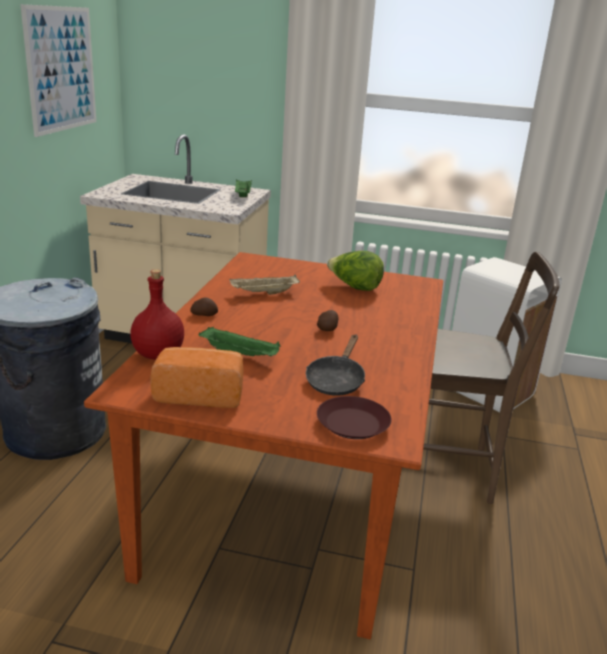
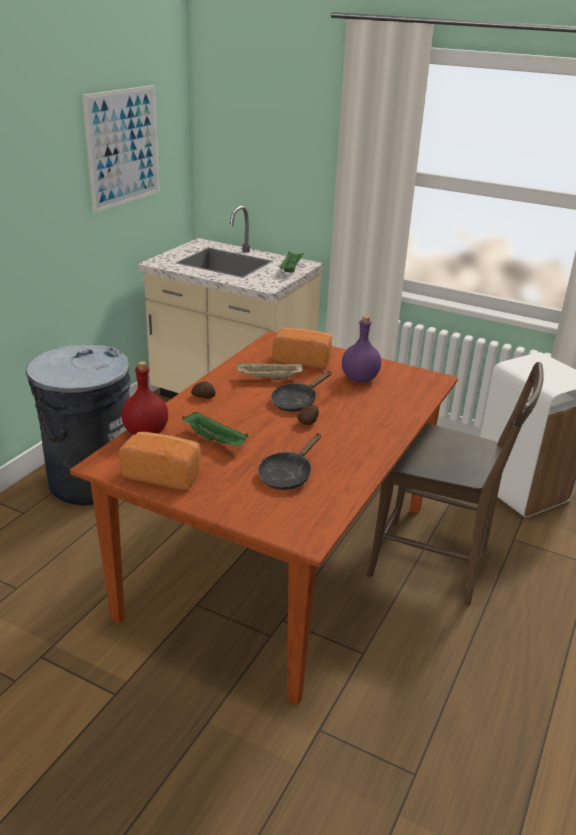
camera: 15 degrees right, 5 degrees up
brown plate [317,396,392,439] -> none
lettuce [327,251,384,291] -> purple bottle [342,315,381,383]
none -> black frying pan [271,371,332,412]
none -> bread [272,328,332,368]

